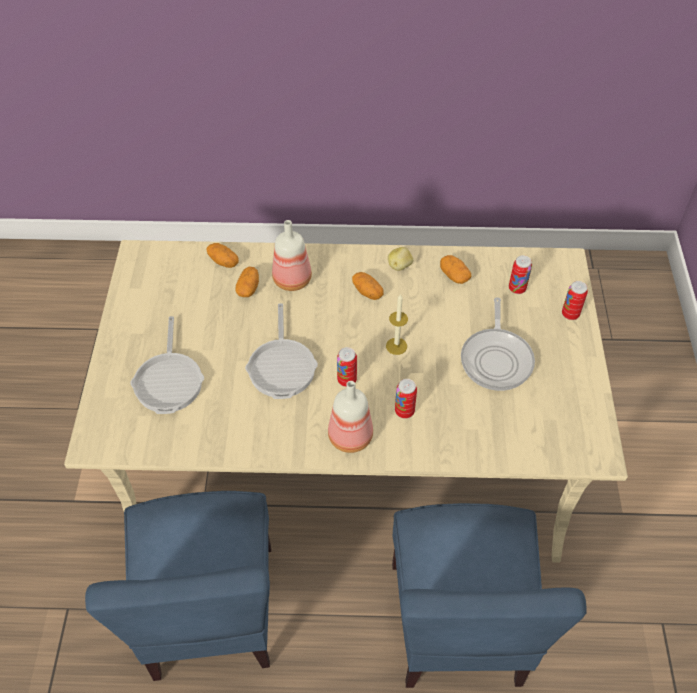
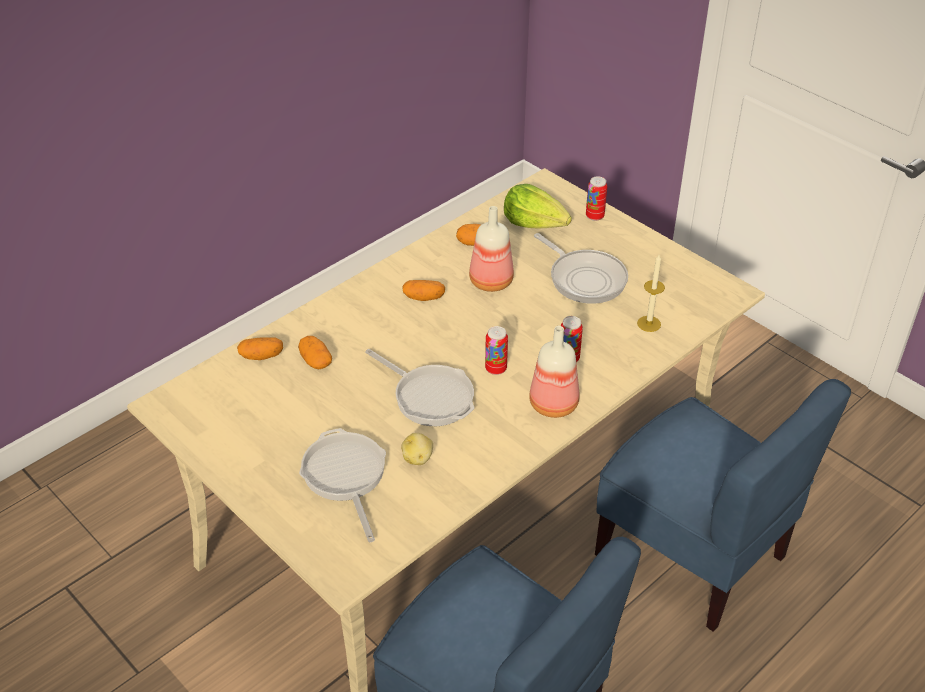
camera: 45 degrees left, 10 degrees down
frying pan [130,316,204,414] -> frying pan turned 150 degrees counterclockwise [299,428,386,542]
bottle [272,220,312,291] -> bottle moved to [469,206,514,292]
candle [386,294,408,355] -> candle moved to [637,255,665,332]
potato [388,247,413,271] -> potato moved to [401,433,433,465]
can [509,255,532,294] -> lettuce [504,184,572,229]

